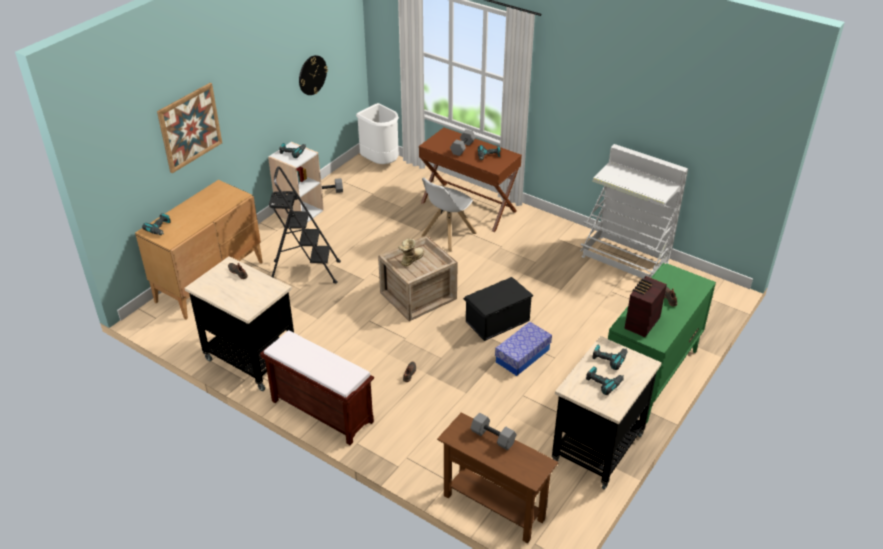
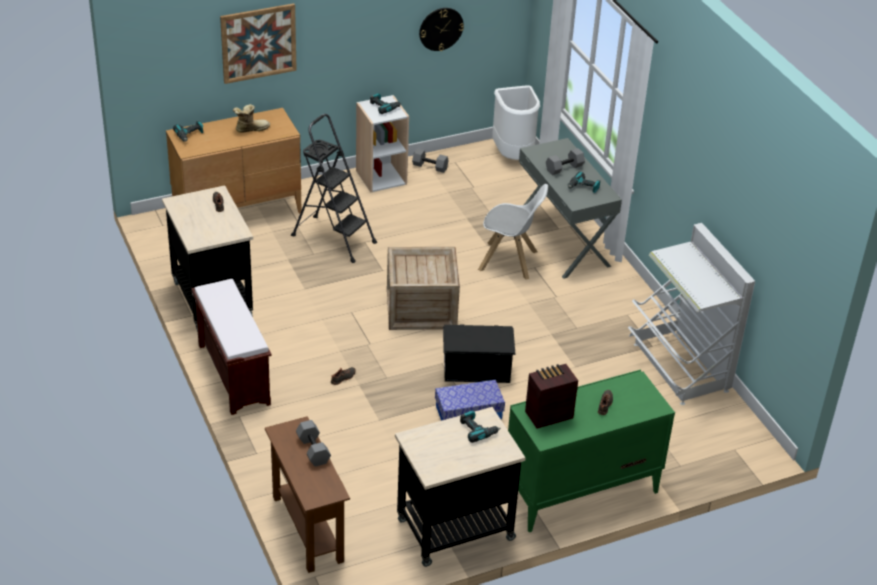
camera: 30 degrees right, 0 degrees up
boot [398,239,424,266] -> boot moved to [233,104,270,133]
brown desk [419,128,522,232] -> grey desk [519,138,622,279]
chair [421,177,477,252] -> chair turned 150 degrees counterclockwise [478,184,548,280]
power drill [586,366,624,395] -> none

